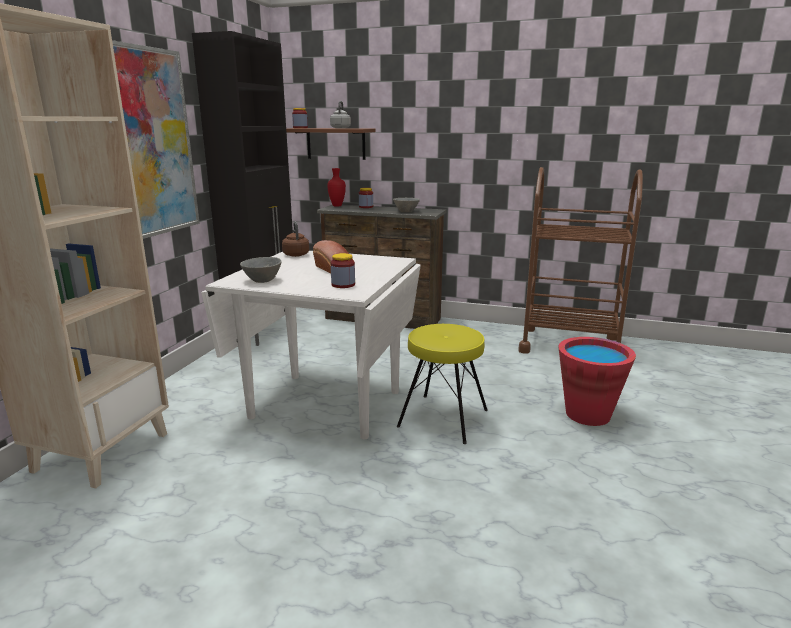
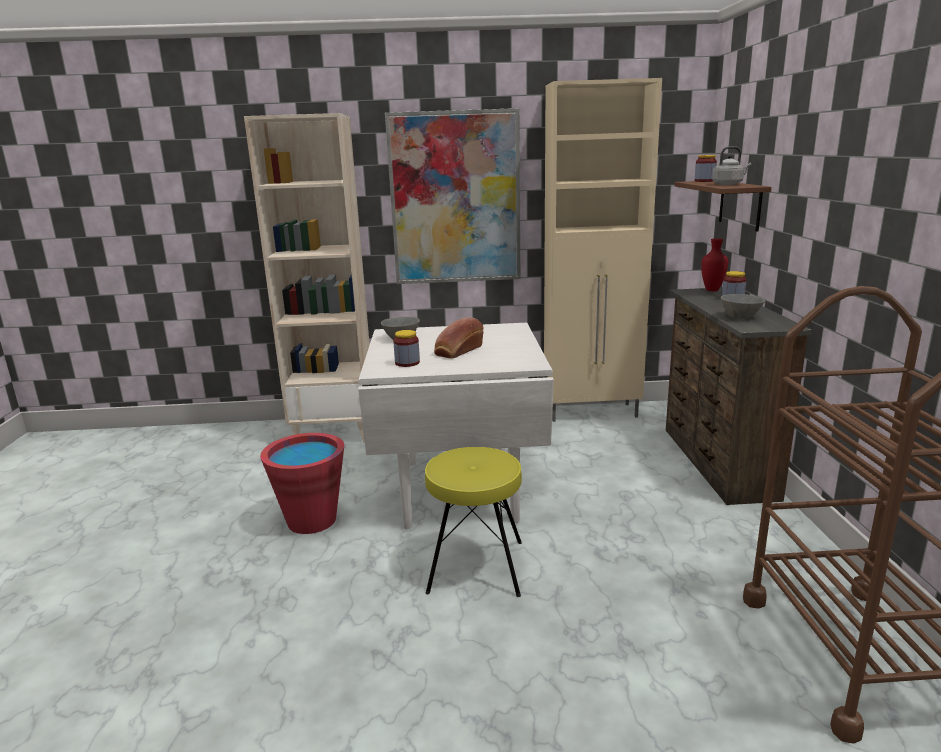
camera: 70 degrees right, 0 degrees up
black cabinet [192,31,293,346] -> beige cabinet [544,78,662,422]
brown kettle [282,222,309,257] -> none
red bucket [558,337,636,426] -> red bucket moved to [260,433,344,534]

